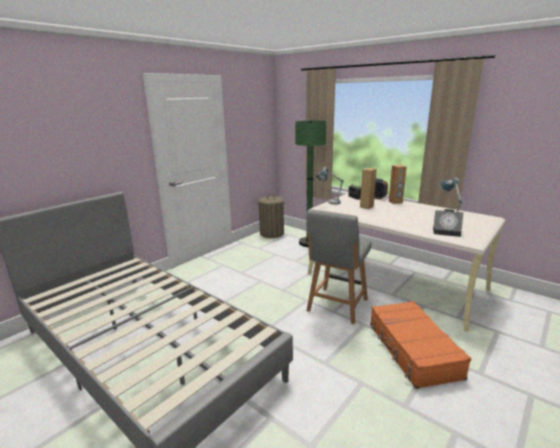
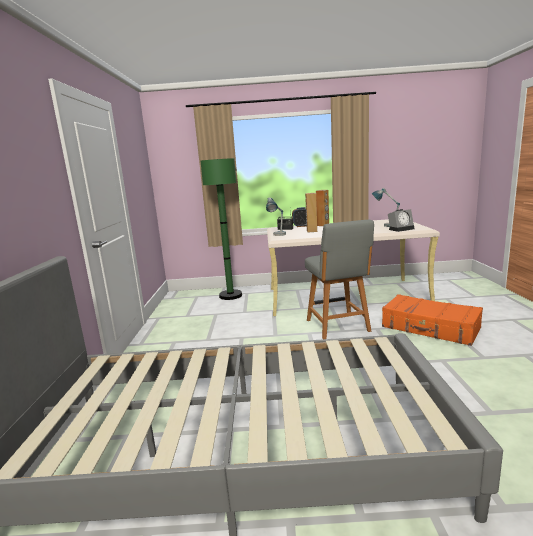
camera: 40 degrees left, 5 degrees down
laundry basket [257,194,286,238] -> none

